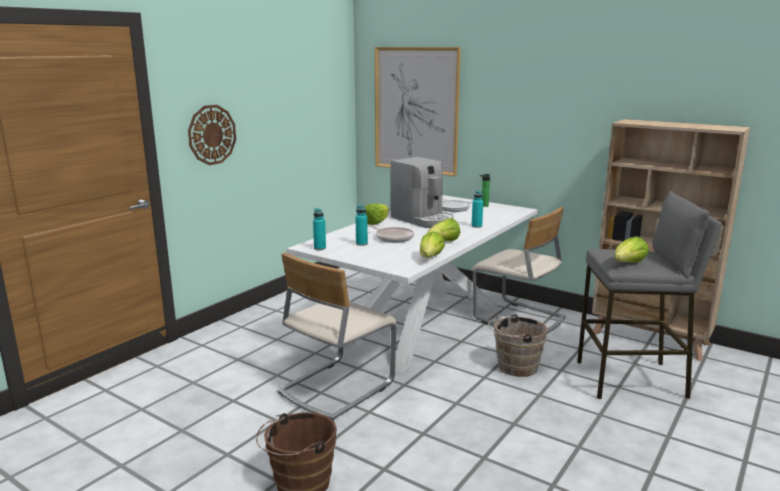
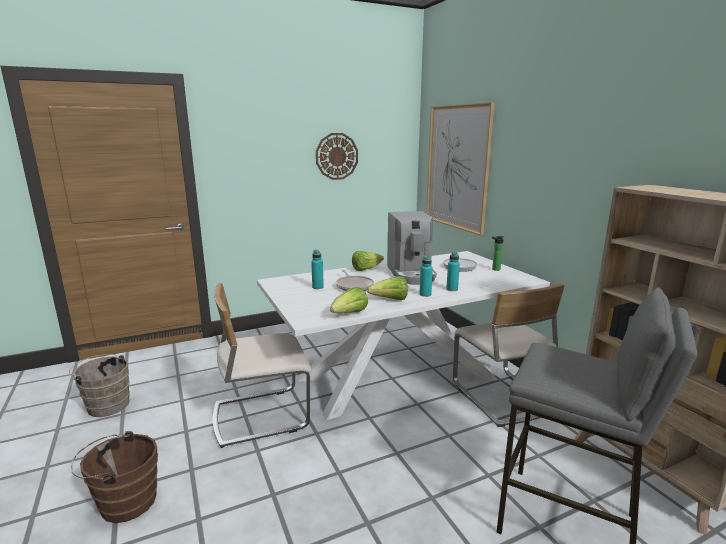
camera: 30 degrees right, 0 degrees up
wall clock [188,105,236,165] -> wall clock moved to [316,133,358,180]
turquoise bottle [313,208,326,250] -> turquoise bottle moved to [419,255,433,297]
brown bucket [488,314,548,377] -> brown bucket moved to [69,354,130,417]
lettuce [614,237,649,262] -> none

